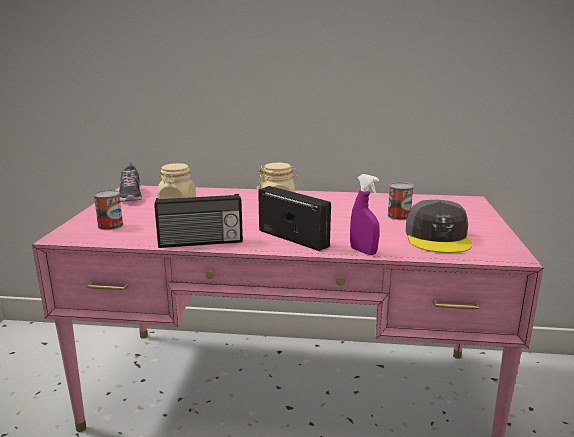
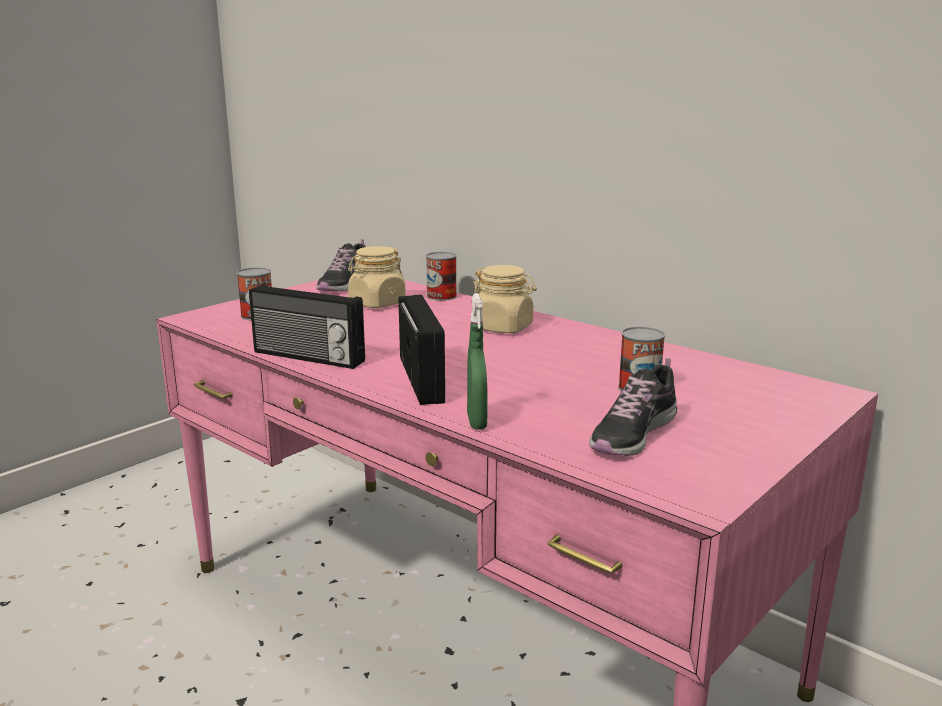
camera: 35 degrees right, 0 degrees up
purple spray bottle [350,174,380,255] -> green spray bottle [467,293,487,430]
grey cap [406,200,472,253] -> shoe [589,358,677,456]
none -> can [426,252,457,301]

